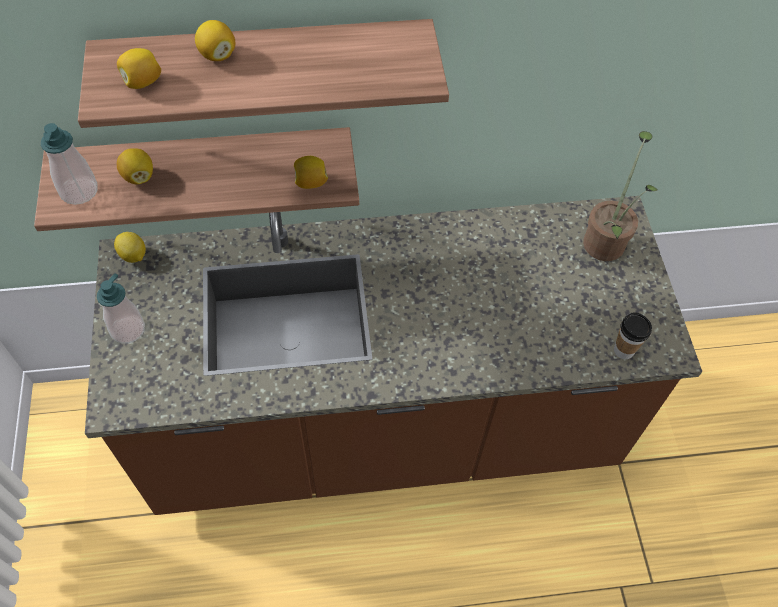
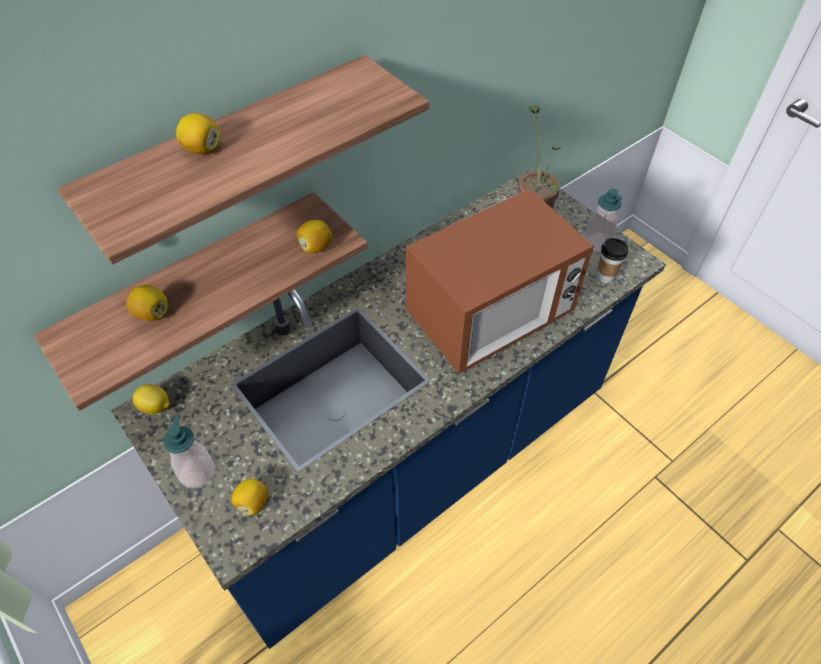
camera: 30 degrees left, 5 degrees down
soap dispenser [41,123,98,205] -> soap dispenser moved to [584,188,623,252]
brown counter [85,196,702,515] -> blue counter [111,168,666,649]
lemon [117,48,161,89] -> lemon moved to [231,478,268,516]
none -> microwave [406,189,594,374]

